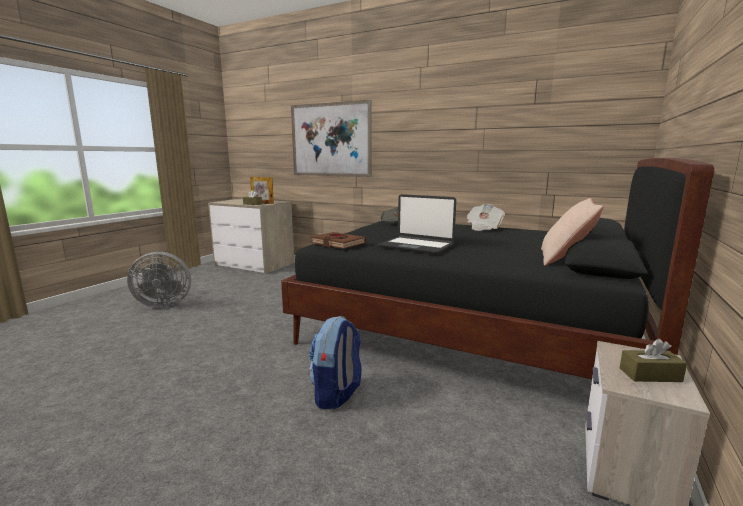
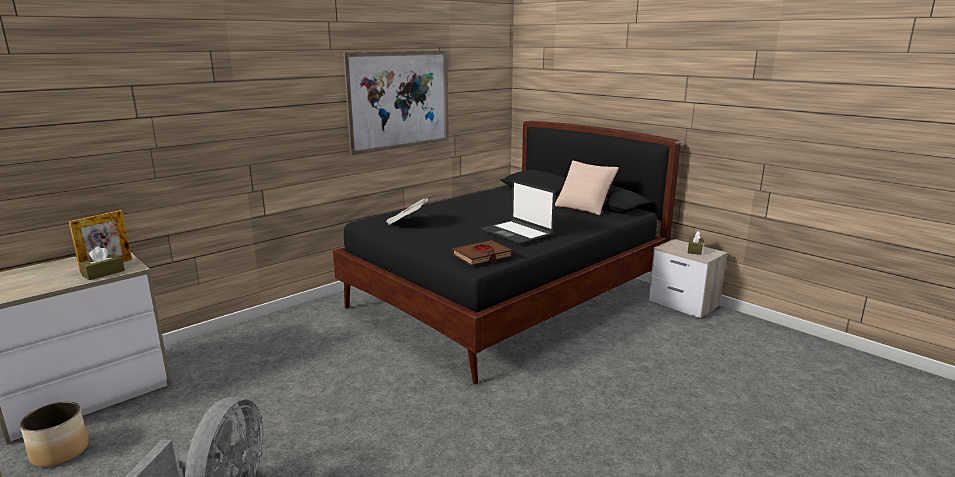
camera: 70 degrees left, 5 degrees up
picture [291,100,372,177] -> picture moved to [343,51,449,155]
backpack [309,316,361,409] -> none
laptop [378,194,456,255] -> laptop turned 90 degrees clockwise [481,180,555,245]
newspaper [467,204,505,231] -> none
none -> planter [20,401,89,467]

